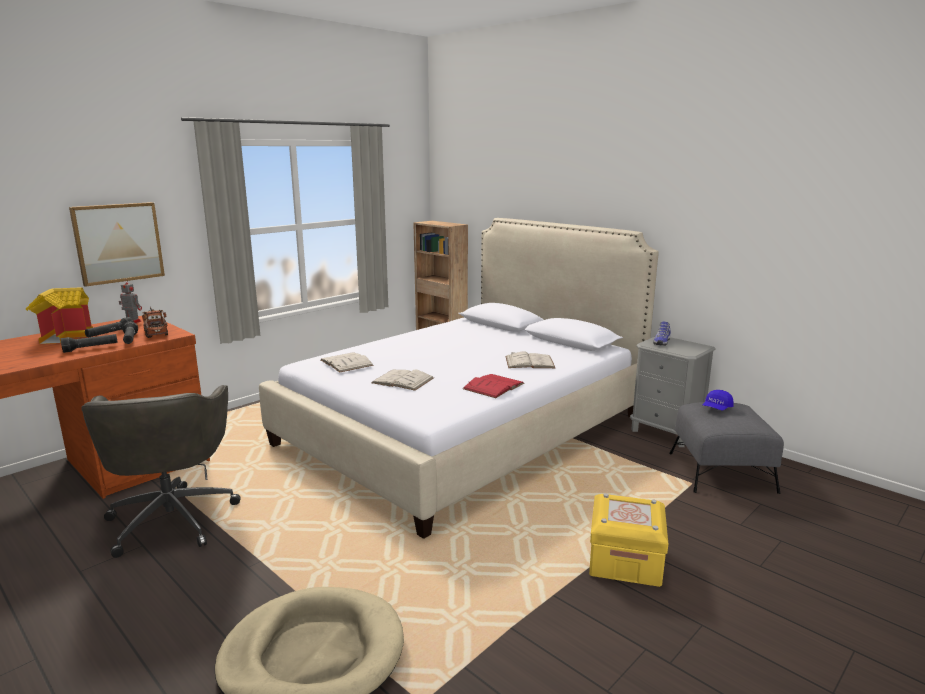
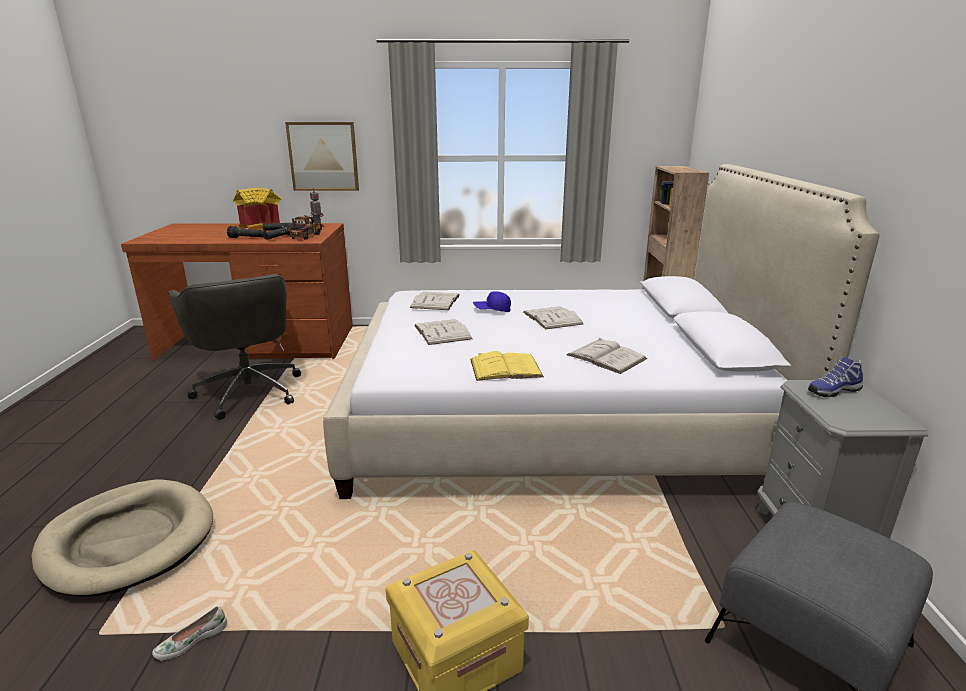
camera: 45 degrees right, 5 degrees up
grey office chair [81,385,241,558] -> grey office chair turned 60 degrees counterclockwise [168,274,301,420]
red book [463,374,524,398] -> yellow book [470,351,544,381]
blue cap [703,390,734,410] -> blue cap moved to [473,291,511,312]
none -> white shoe [152,606,227,660]
none -> white book [523,306,584,329]

